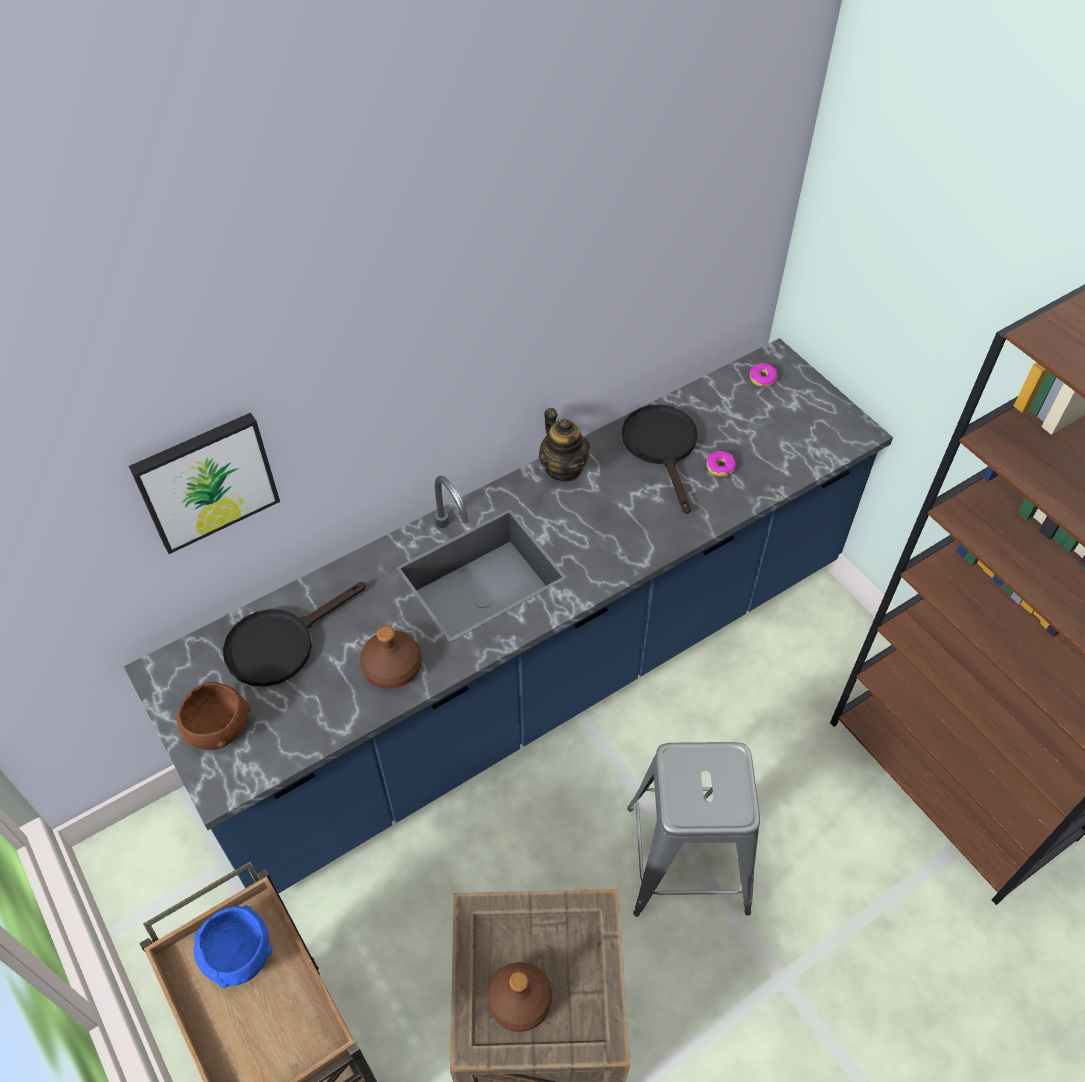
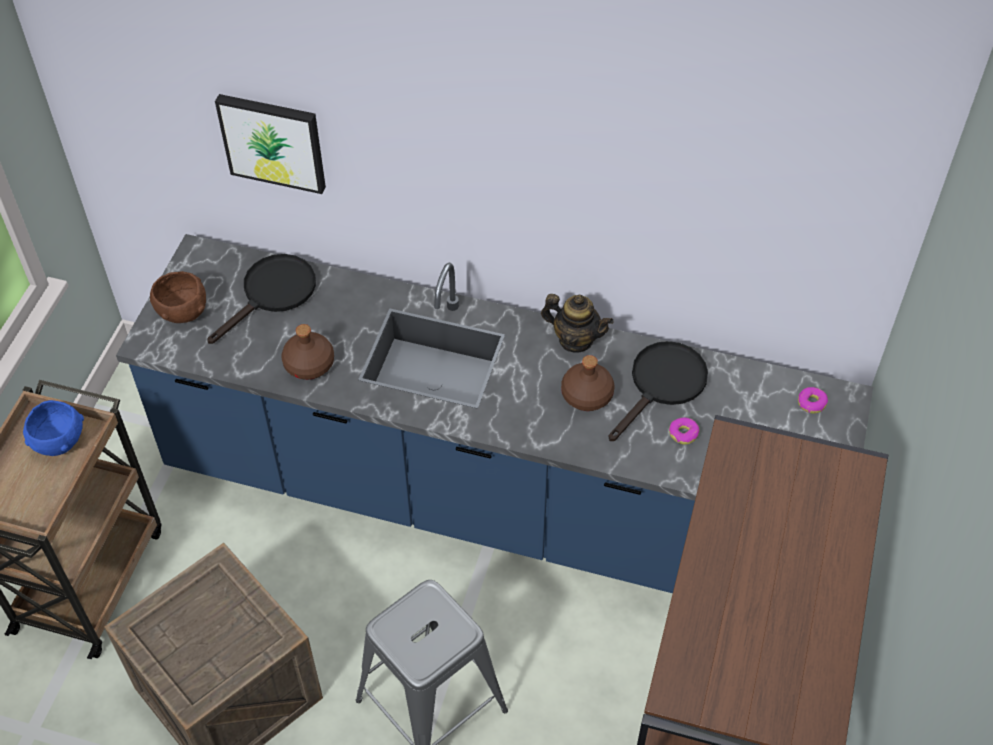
camera: 50 degrees right, 0 degrees up
black frying pan [223,582,366,687] -> black frying pan turned 120 degrees clockwise [208,254,316,344]
brown bottle [487,962,552,1032] -> brown bottle moved to [561,355,614,411]
teapot [539,408,590,482] -> teapot turned 90 degrees counterclockwise [541,294,614,353]

